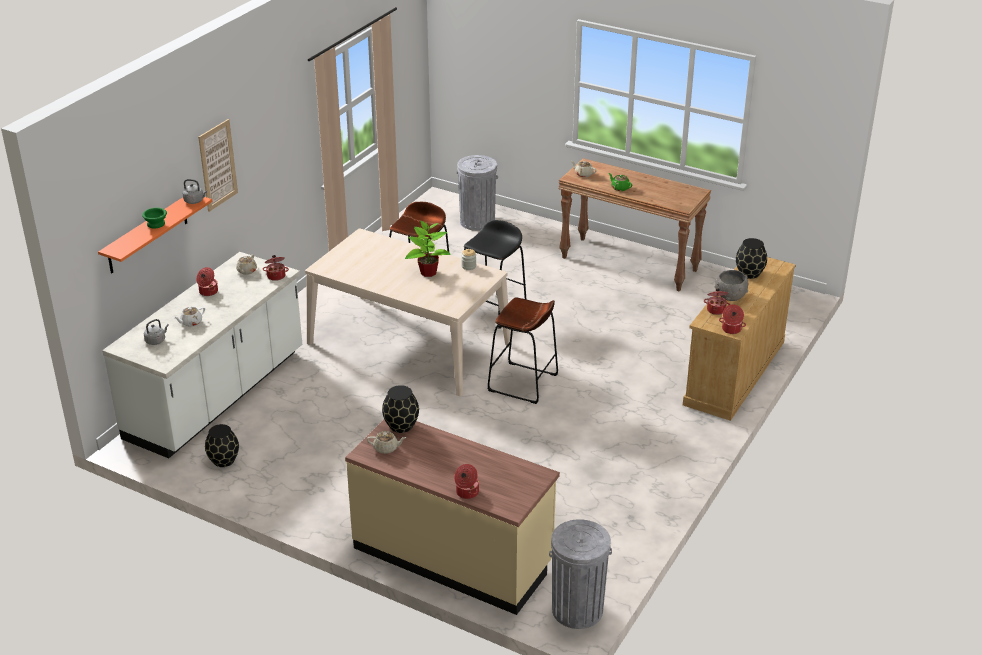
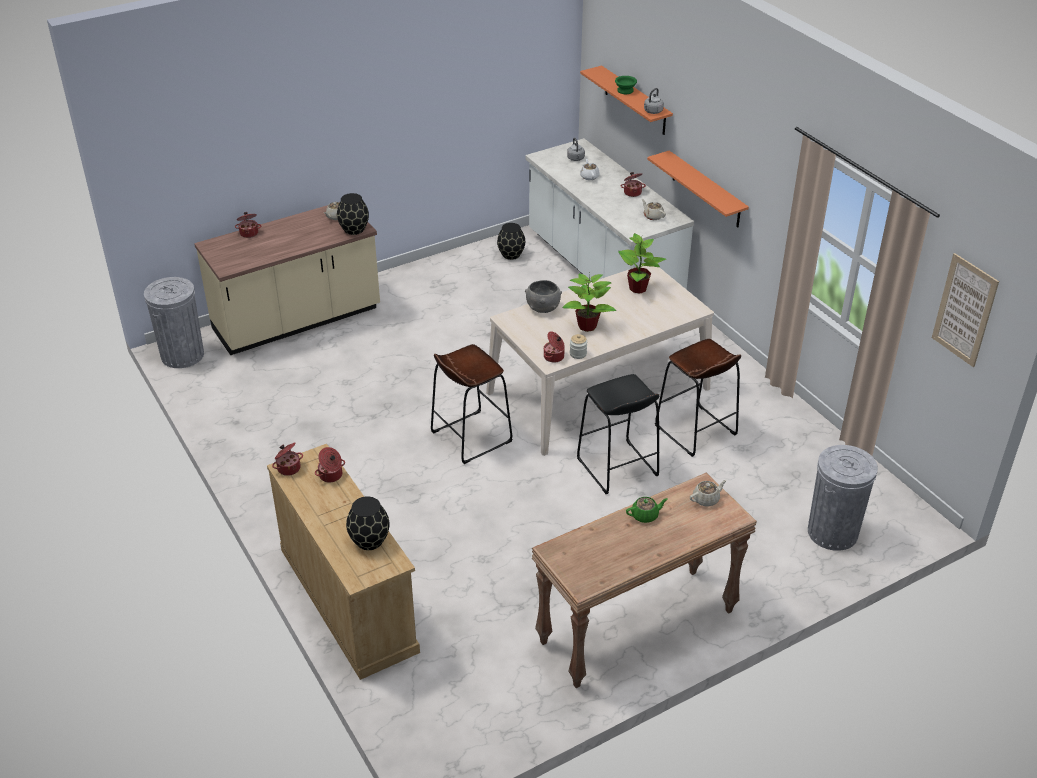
camera: 120 degrees right, 5 degrees up
picture [198,119,238,212] -> picture moved to [932,253,999,367]
cooking pot [263,255,289,281] -> cooking pot moved to [543,331,565,362]
grey bowl [715,270,748,301] -> grey bowl moved to [525,280,562,313]
none -> potted plant [618,233,666,294]
none -> orange shelf [647,151,749,227]

